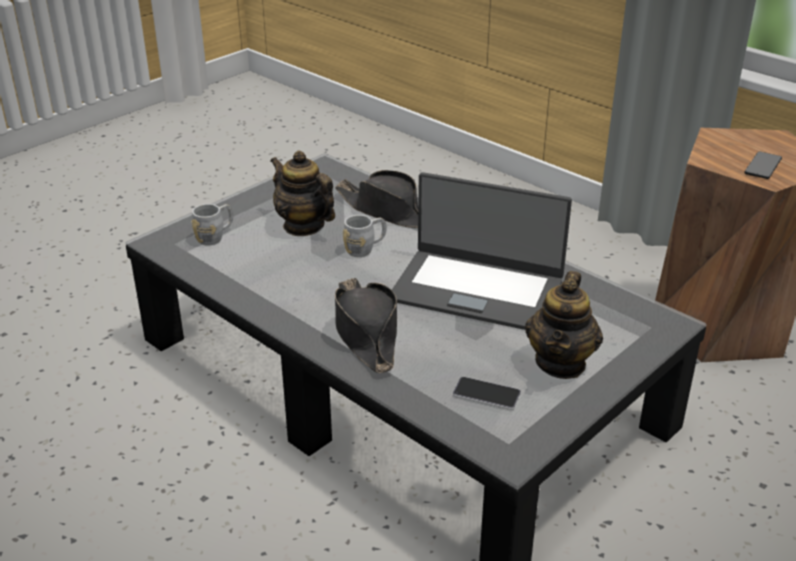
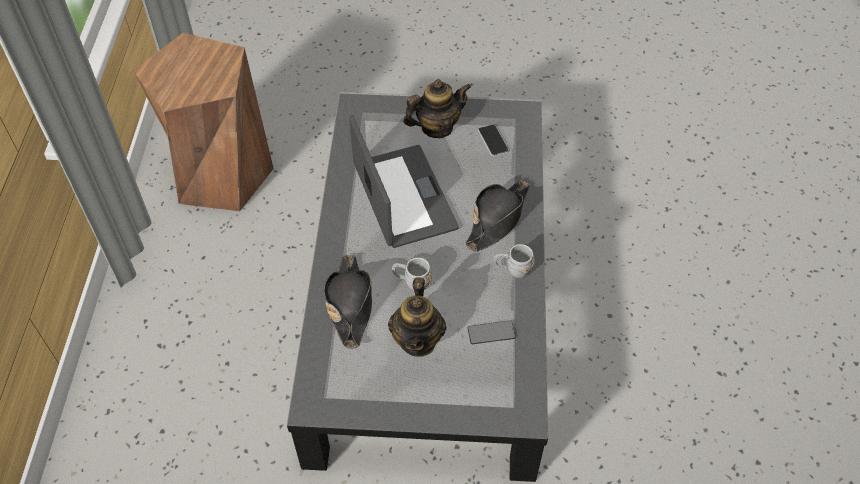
camera: 130 degrees left, 20 degrees up
grey mug [191,204,233,246] -> grey mug moved to [493,244,535,278]
phone [744,151,782,179] -> phone moved to [468,321,516,344]

